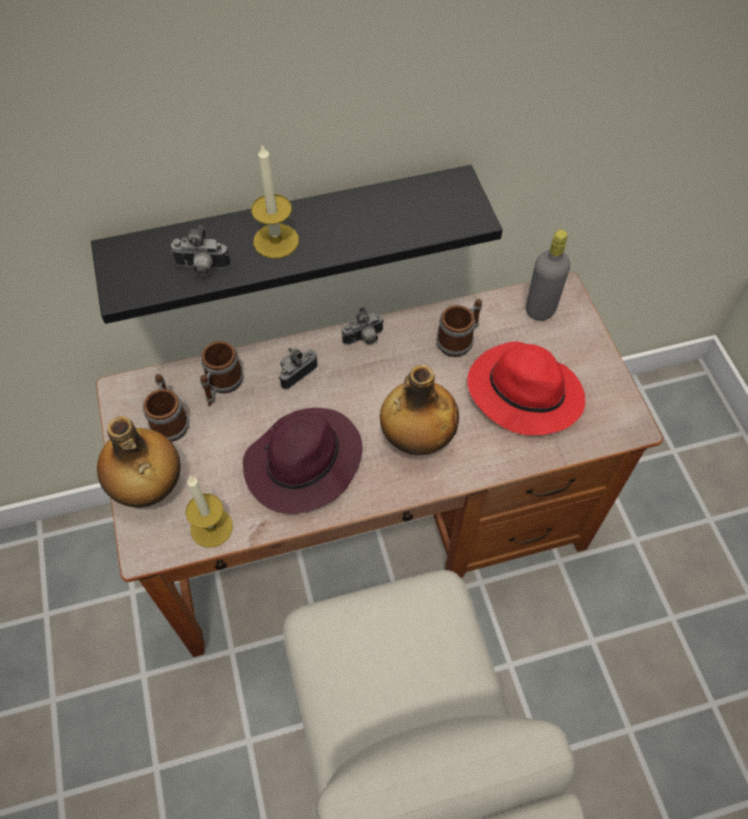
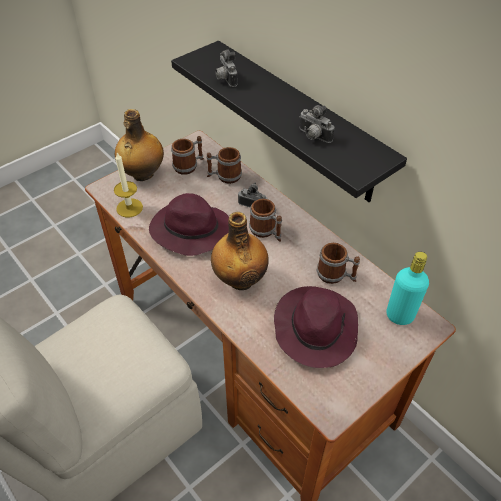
camera: 65 degrees right, 10 degrees down
candle [251,144,299,258] -> none
camera [342,307,384,345] -> camera moved to [299,105,335,143]
red hat [467,341,585,435] -> purple hat [274,286,358,368]
grey bottle [526,230,570,321] -> turquoise bottle [387,252,429,325]
none -> mug [249,199,282,242]

